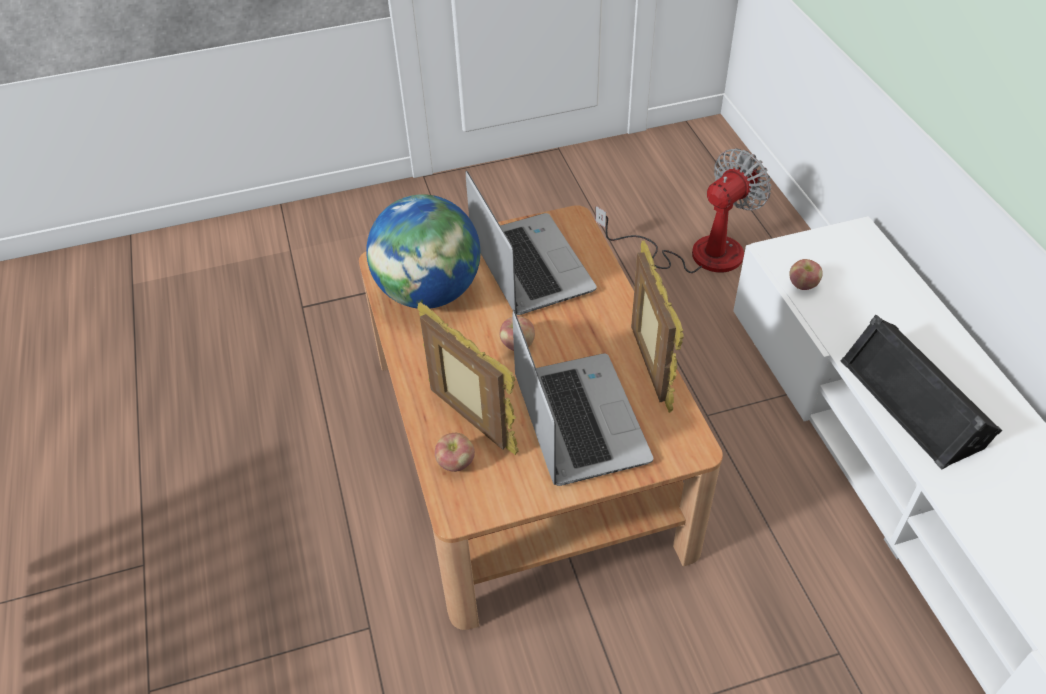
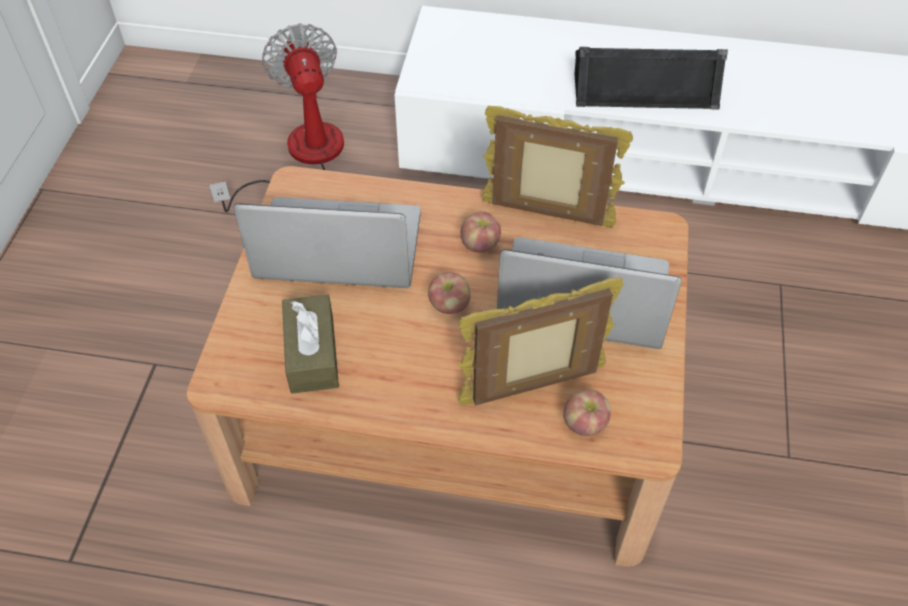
camera: 65 degrees left, 5 degrees up
globe [366,194,481,309] -> brown tissue box [282,295,339,394]
apple [789,259,823,290] -> apple moved to [461,212,501,252]

